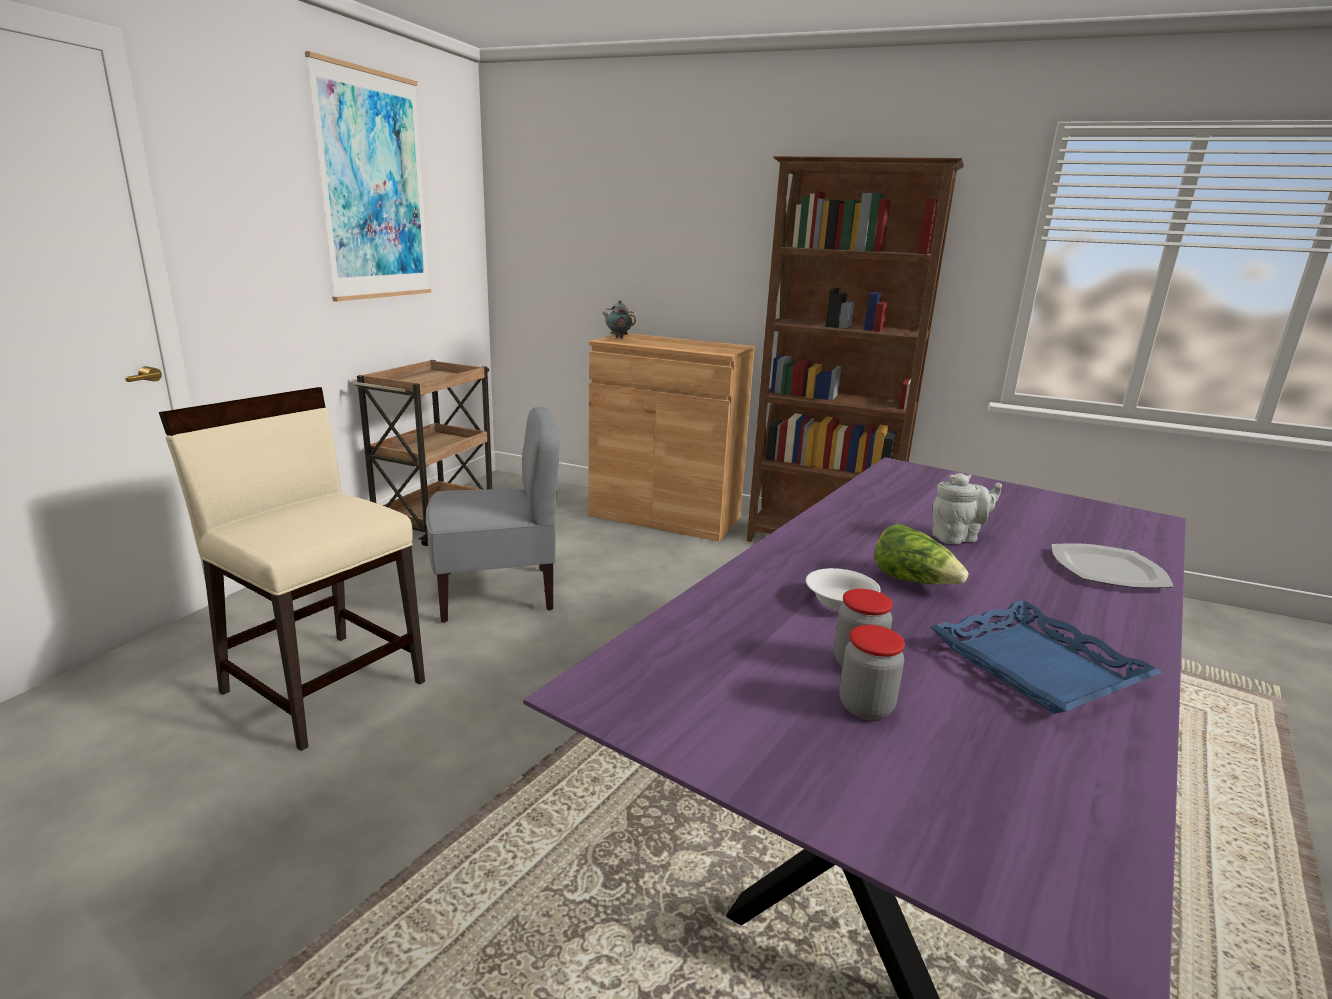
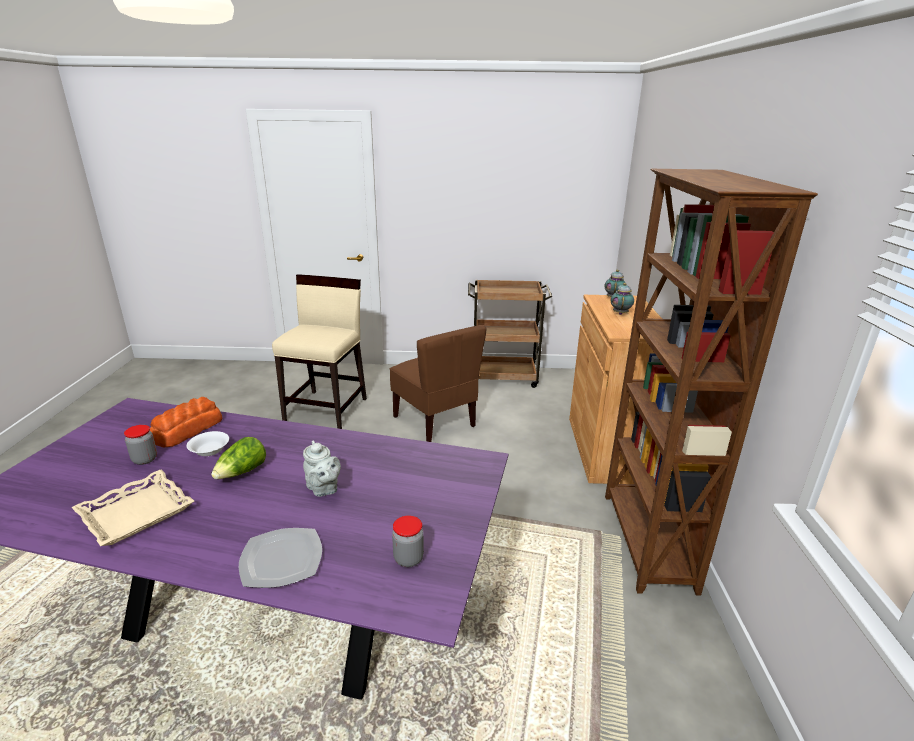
camera: 70 degrees right, 5 degrees up
picture [305,51,431,302] -> none
grey chair [426,407,560,622] -> brown chair [390,325,487,442]
jar [840,625,905,720] -> jar moved to [392,515,424,567]
blue tray [930,600,1163,714] -> beige tray [72,470,194,546]
none -> bread [150,397,223,447]
none -> teapot [611,283,634,315]

